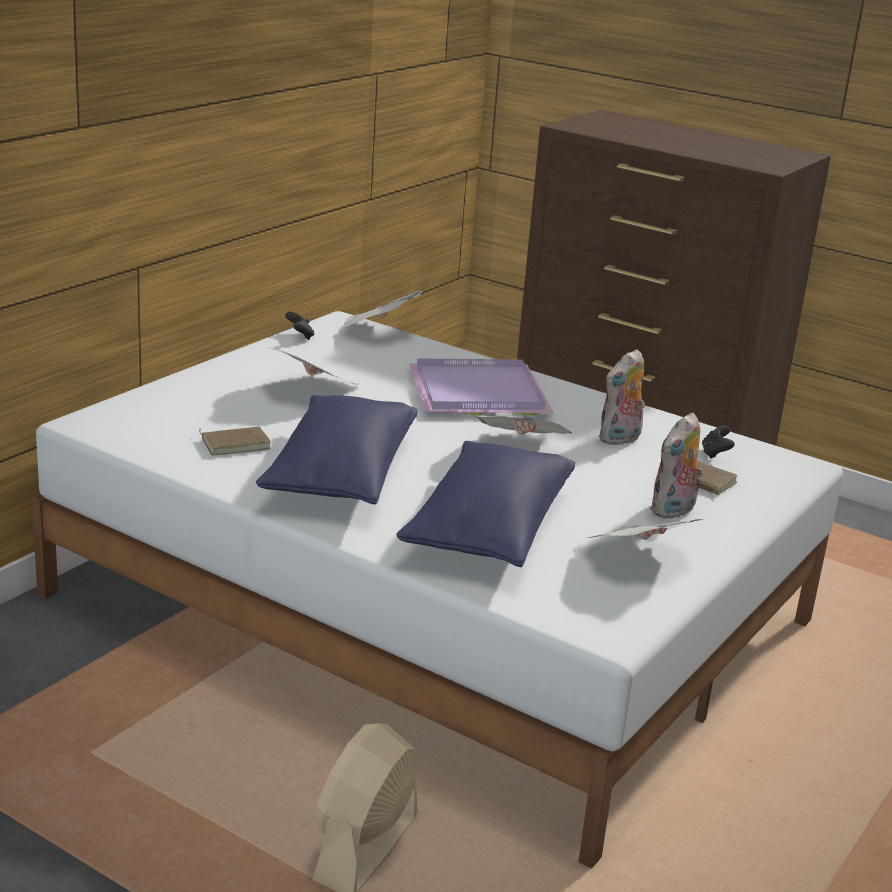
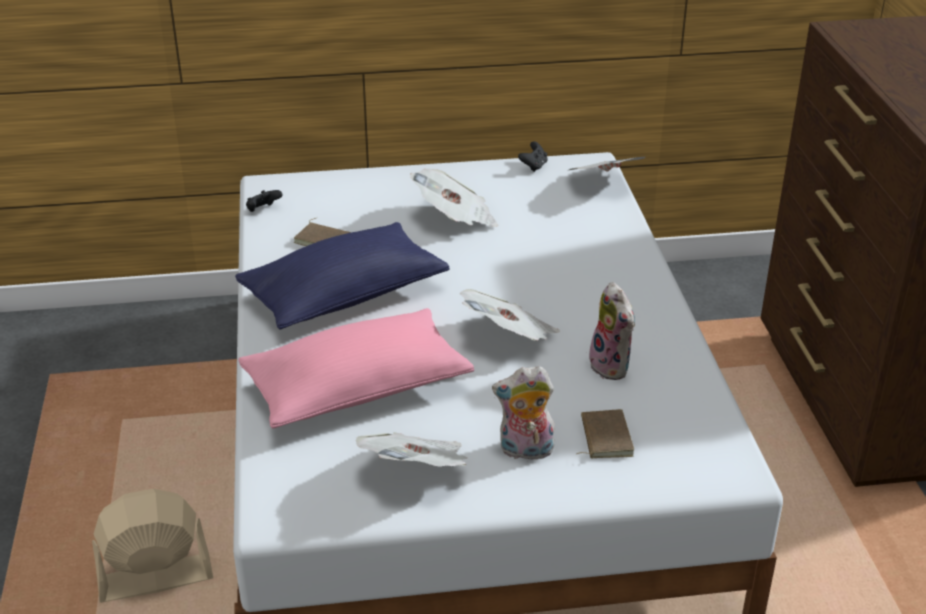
camera: 50 degrees right, 10 degrees up
blue pillow [396,441,575,567] -> pink pillow [238,308,474,429]
purple tray [409,358,554,415] -> none
plush toy [599,349,645,446] -> plush toy turned 120 degrees counterclockwise [589,282,635,380]
black game controller [702,425,735,459] -> black game controller moved to [246,190,282,212]

